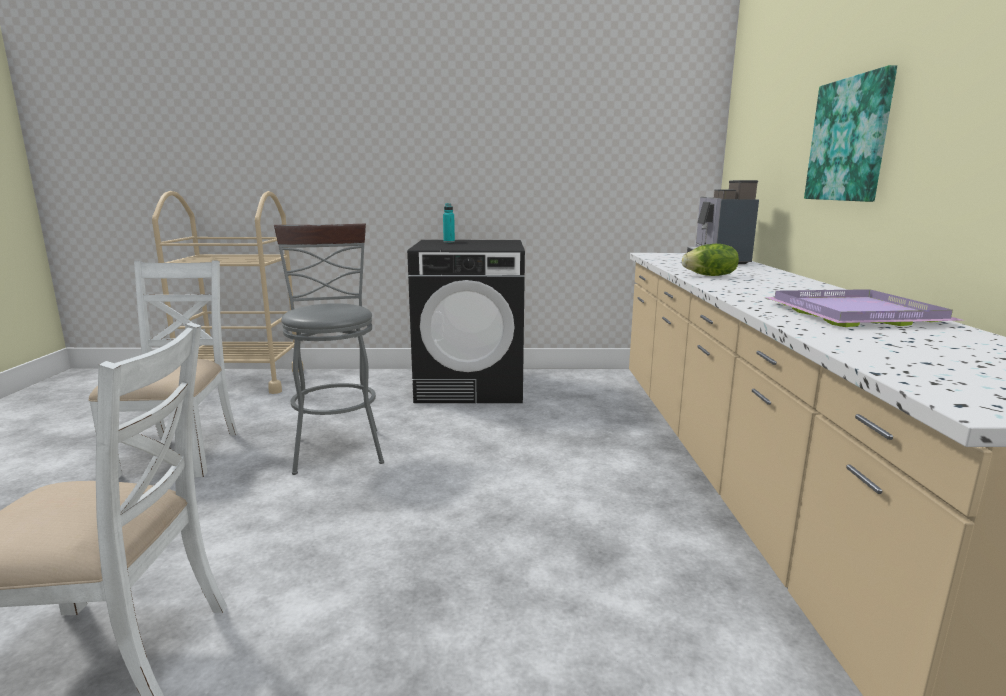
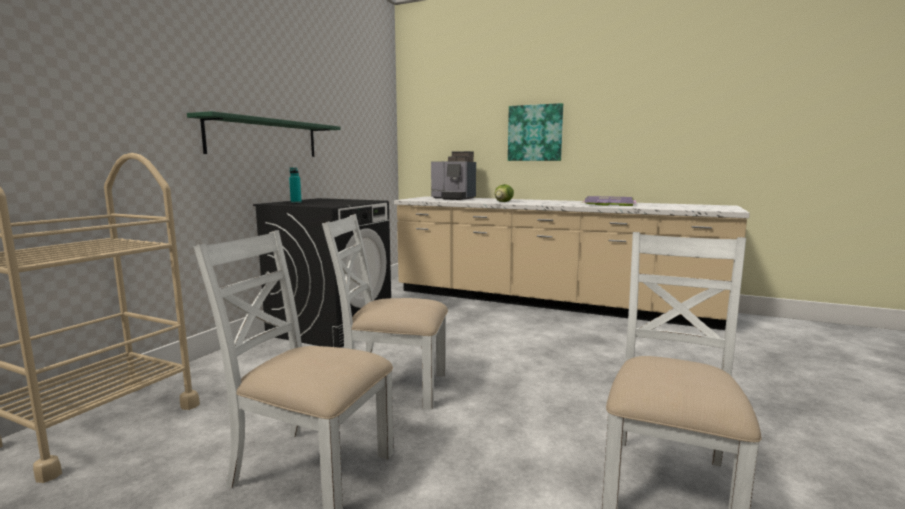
camera: 65 degrees left, 5 degrees down
grey stool [274,224,384,475] -> white chair [322,214,448,410]
none -> green shelf [187,111,341,157]

